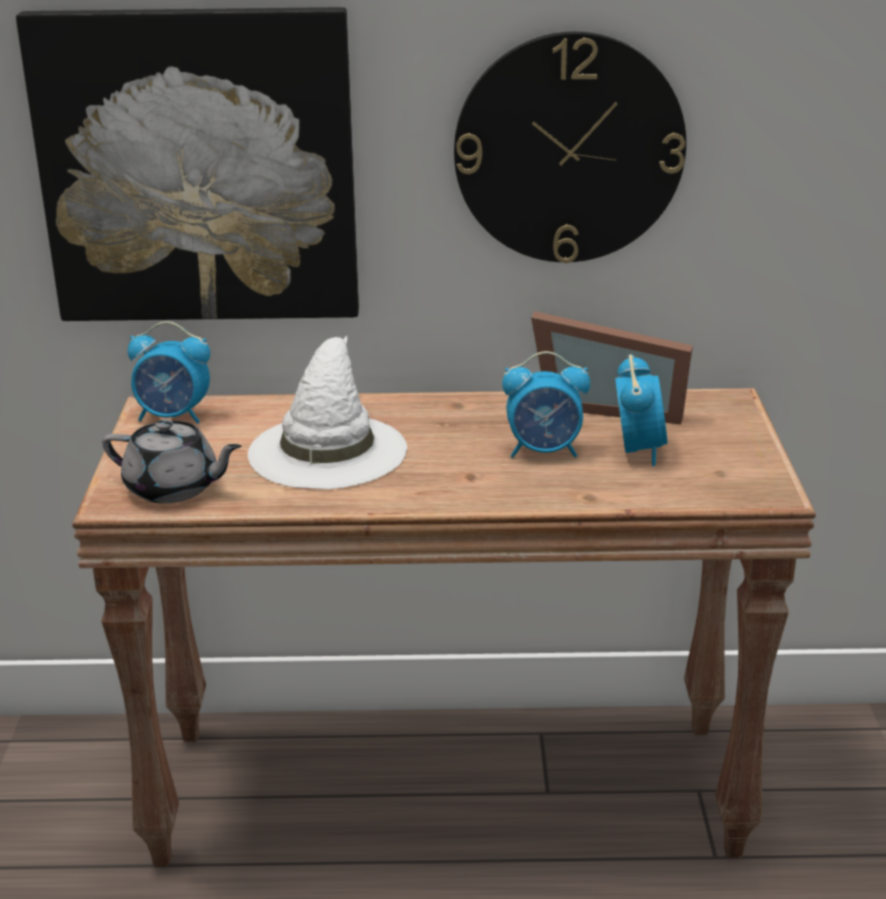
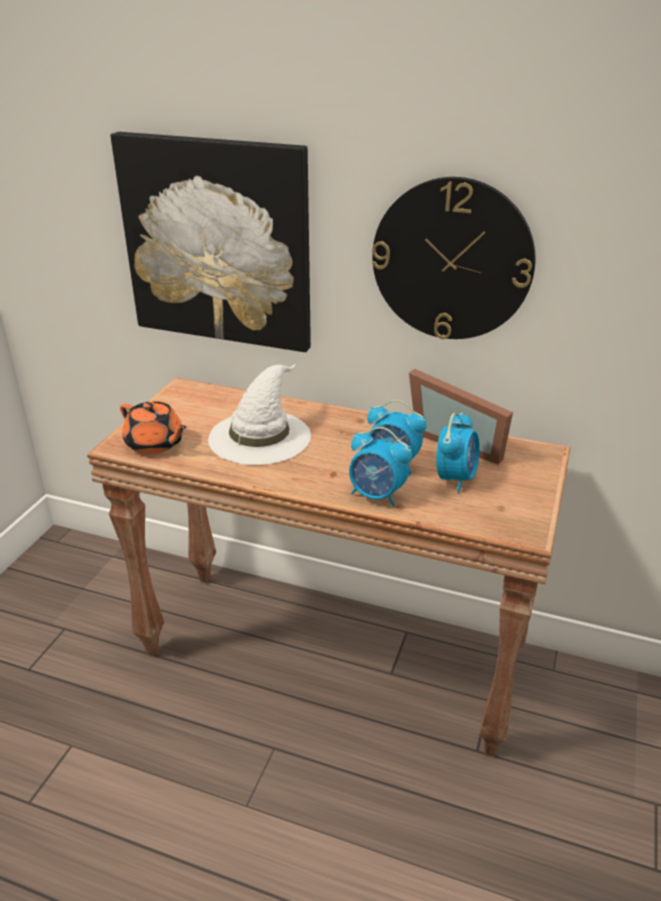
camera: 20 degrees right, 5 degrees up
grey teapot [102,419,241,503] -> orange teapot [120,401,187,454]
alarm clock [128,321,210,424] -> alarm clock moved to [349,427,412,507]

